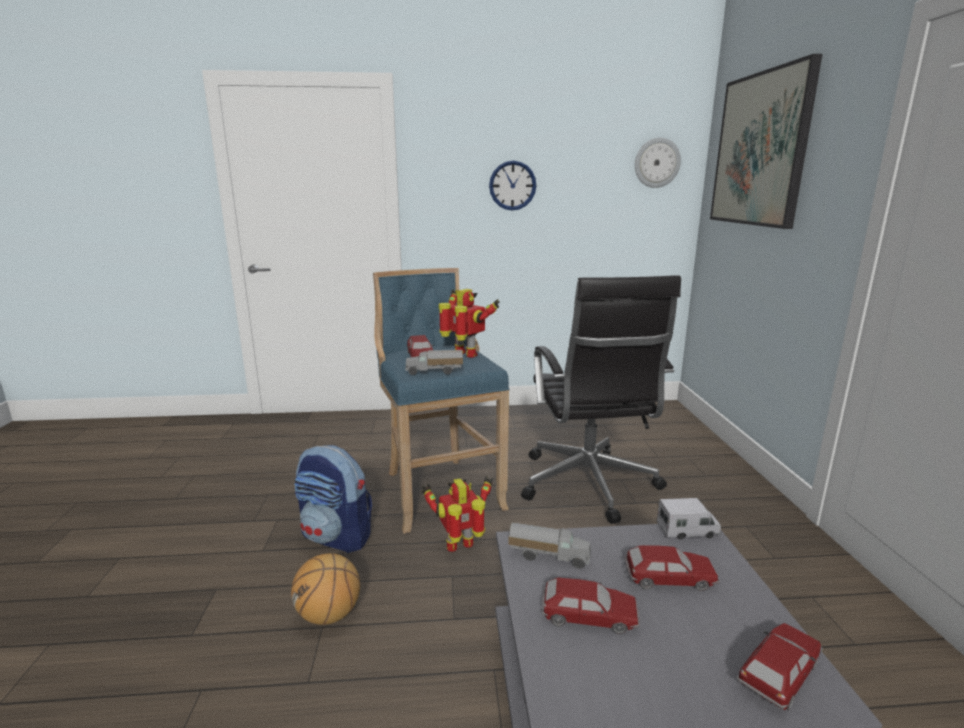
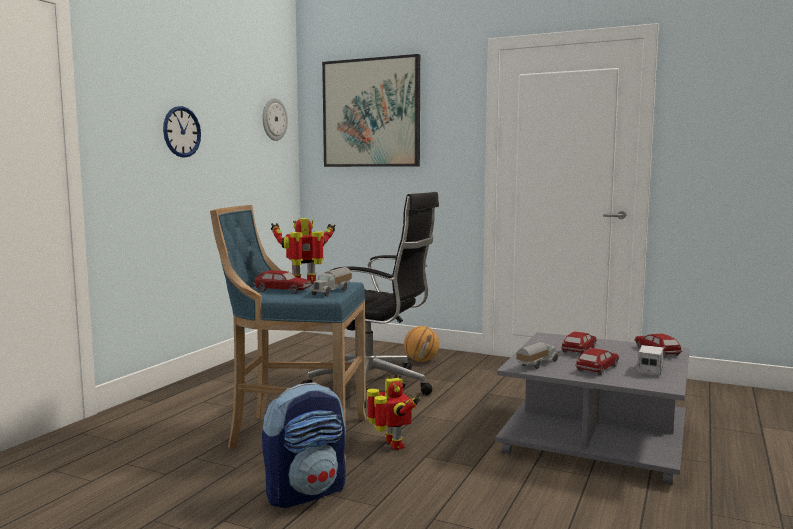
camera: 60 degrees left, 10 degrees down
basketball [291,553,360,625] -> basketball moved to [404,326,439,362]
toy robot [422,476,493,552] -> toy robot turned 150 degrees clockwise [367,374,421,450]
toy truck [657,498,721,540] -> toy truck moved to [637,345,666,375]

